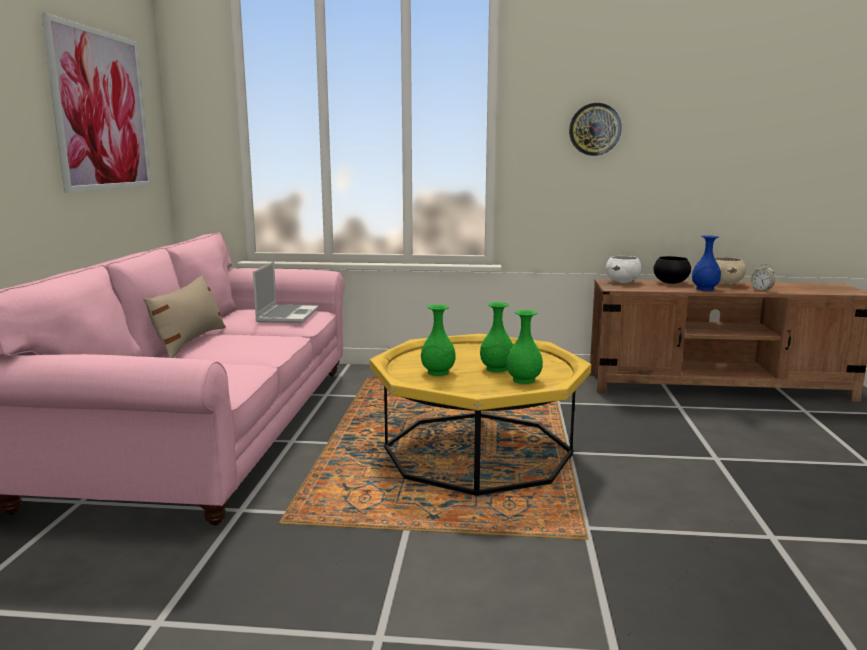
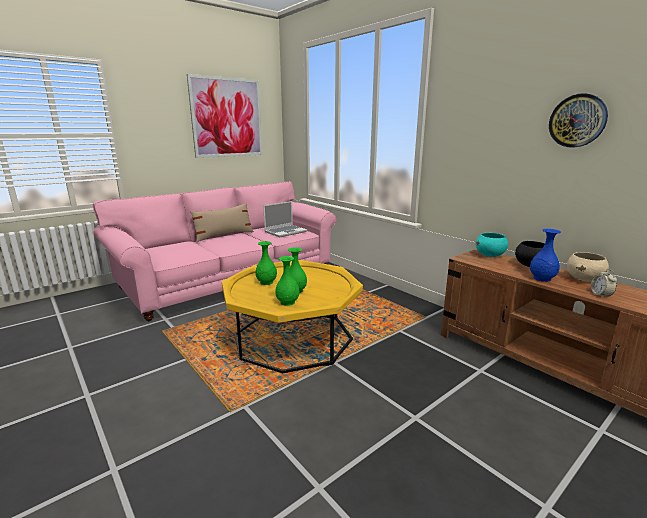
camera: 45 degrees right, 5 degrees up
wall clock [569,103,622,156] -> wall clock moved to [549,93,608,147]
white bowl [606,256,641,283] -> turquoise bowl [476,233,508,257]

